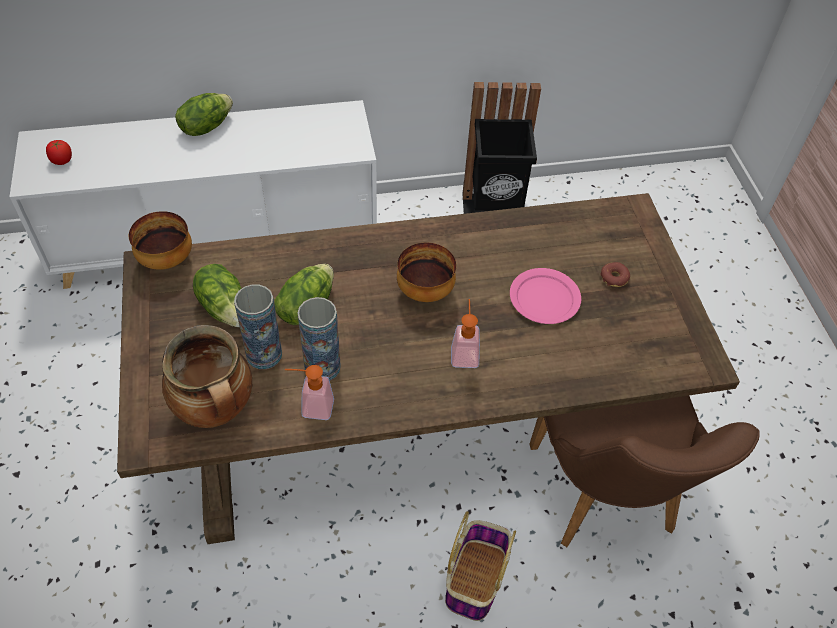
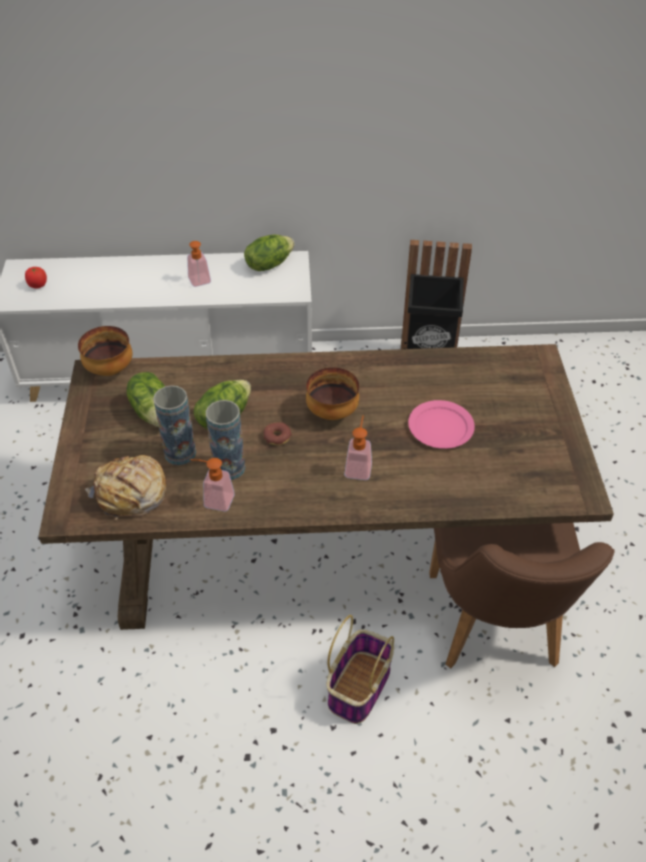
camera: 10 degrees right, 5 degrees down
cooking pot [162,325,252,428] -> bread [85,455,166,520]
lettuce [175,93,233,136] -> lettuce moved to [244,235,295,271]
donut [600,262,630,287] -> donut moved to [264,422,292,445]
none -> soap dispenser [187,241,211,287]

